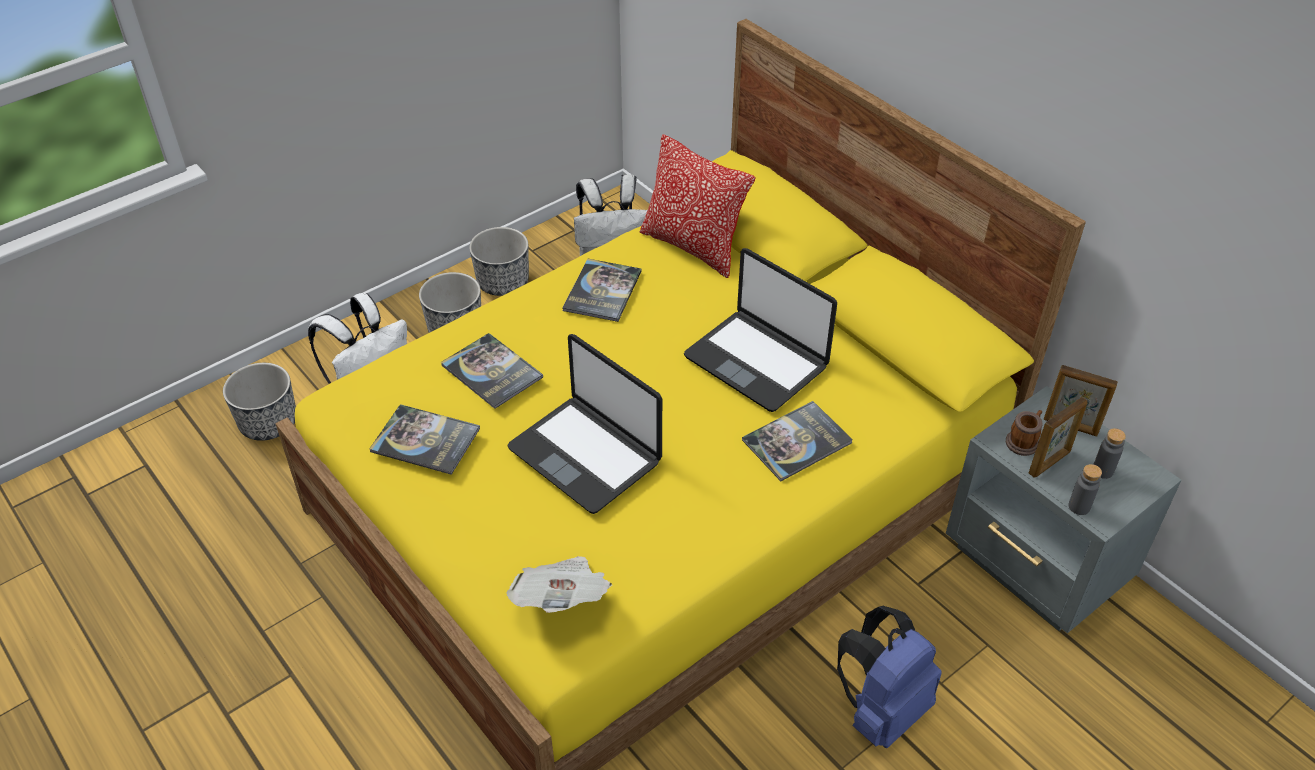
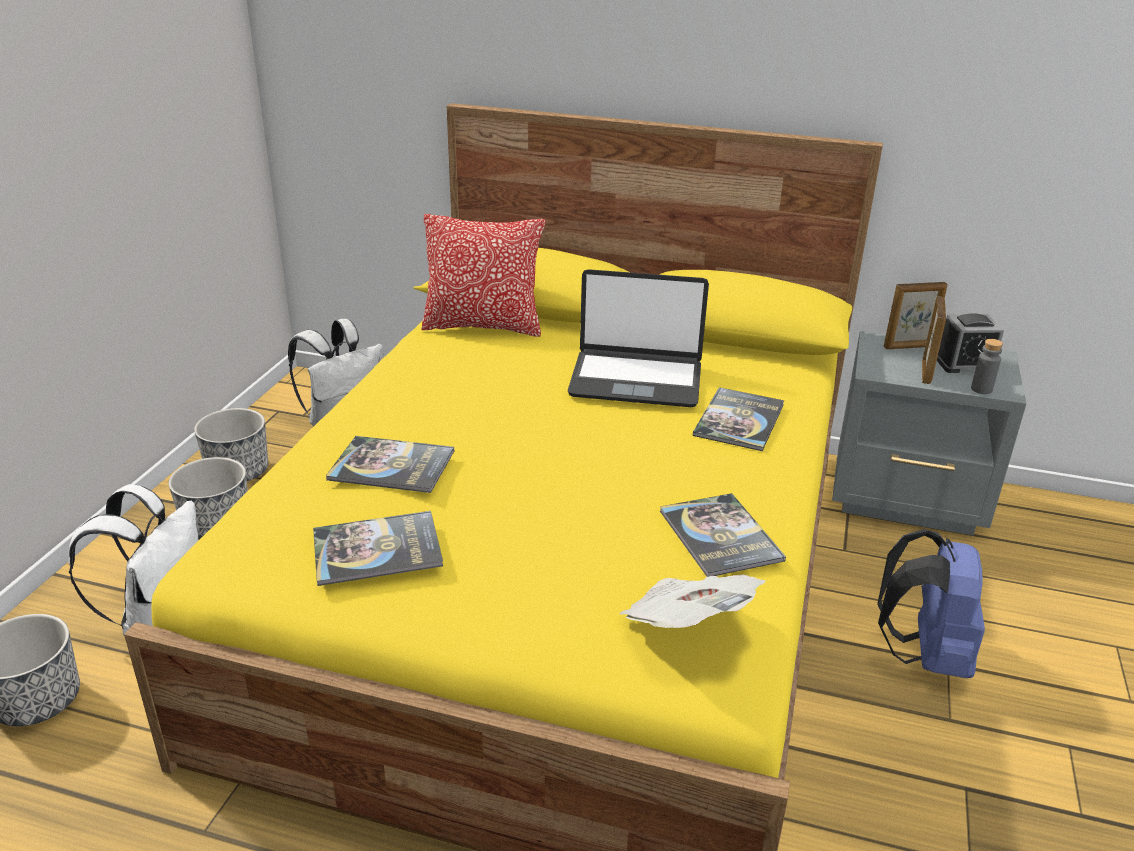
camera: 35 degrees left, 15 degrees down
laptop [507,334,662,514] -> none
book [562,259,641,322] -> book moved to [660,493,786,577]
mug [1006,410,1042,456] -> none
grey bottle [1093,428,1126,479] -> alarm clock [937,313,1004,373]

